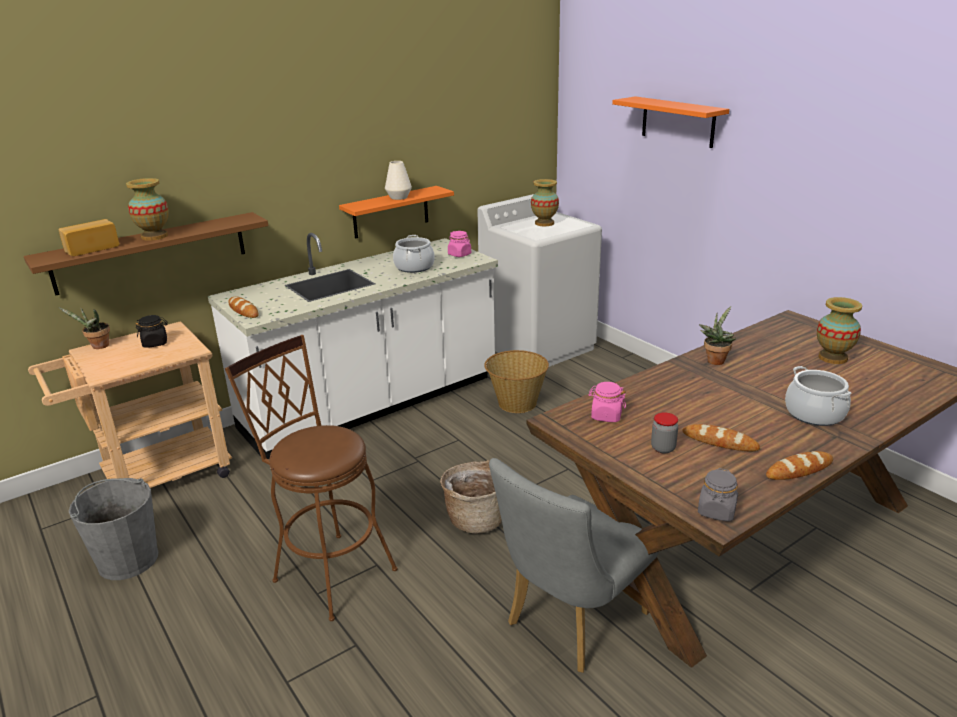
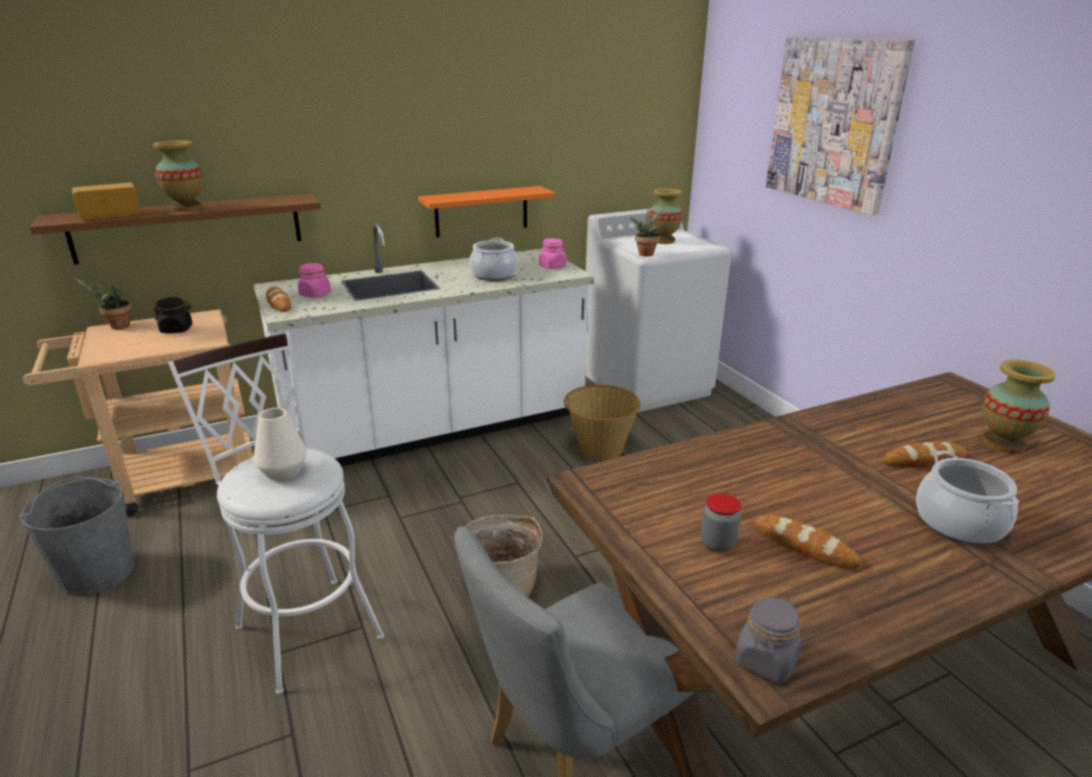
camera: 10 degrees right, 0 degrees up
brown stool [225,335,398,621] -> white stool [168,333,384,695]
white vase [385,161,412,200] -> white vase moved to [253,408,307,481]
pink jar [588,382,626,422] -> pink jar moved to [298,263,331,298]
orange shelf [612,96,729,148] -> picture [766,37,915,215]
potted plant [699,306,736,365] -> potted plant moved to [631,207,666,257]
bread [766,451,833,480] -> bread moved to [883,441,967,467]

